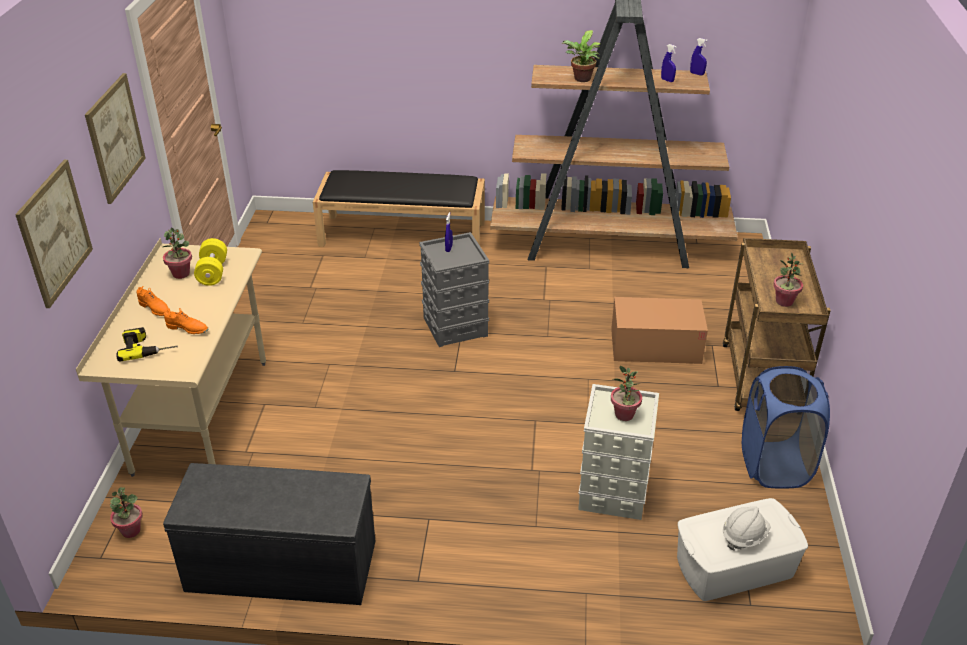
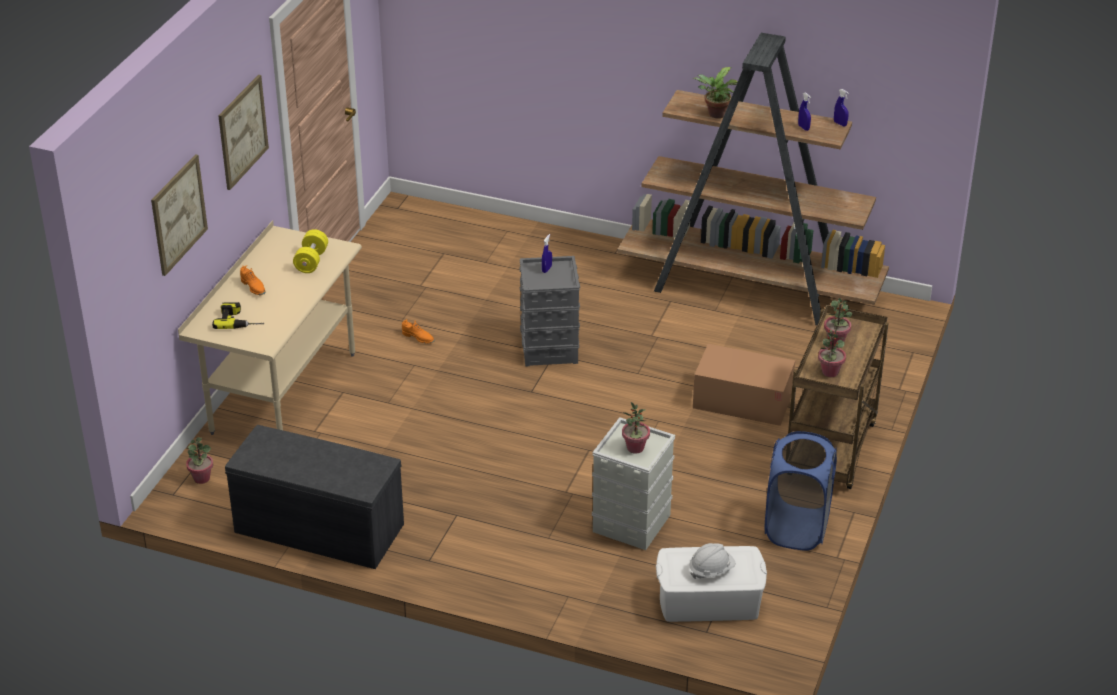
camera: 15 degrees right, 0 degrees up
potted plant [163,228,192,279] -> potted plant moved to [824,298,852,346]
orange shoe [164,308,209,334] -> orange shoe moved to [402,319,435,343]
black bench [313,170,485,247] -> none

